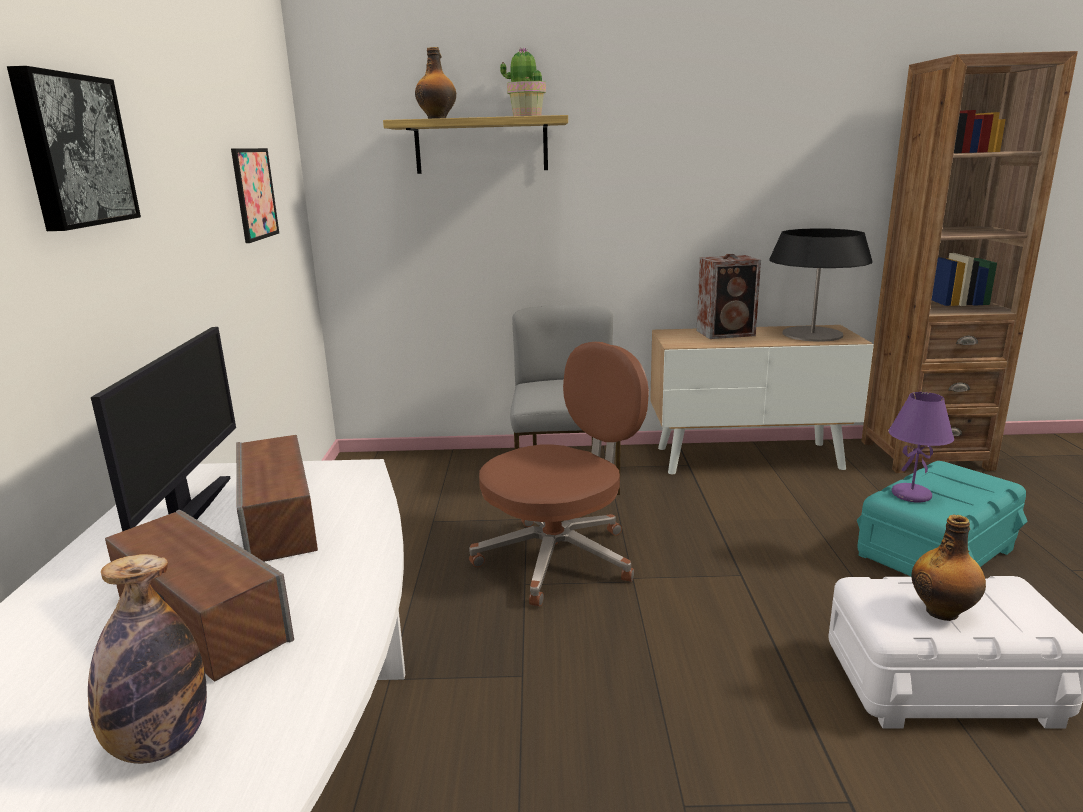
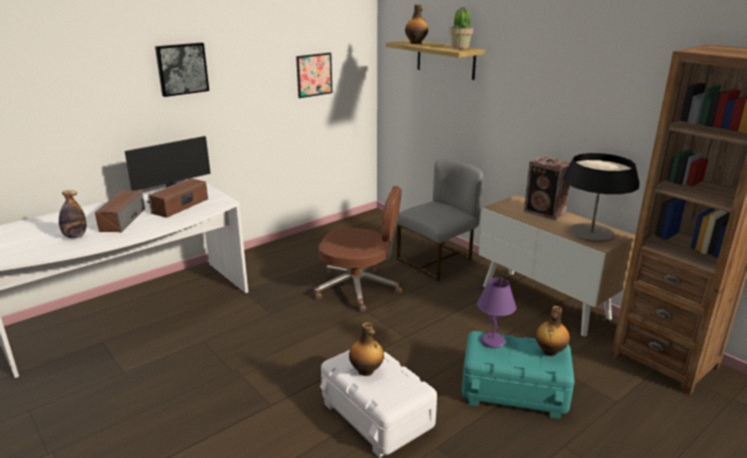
camera: 50 degrees right, 5 degrees up
none -> bottle [536,306,570,356]

